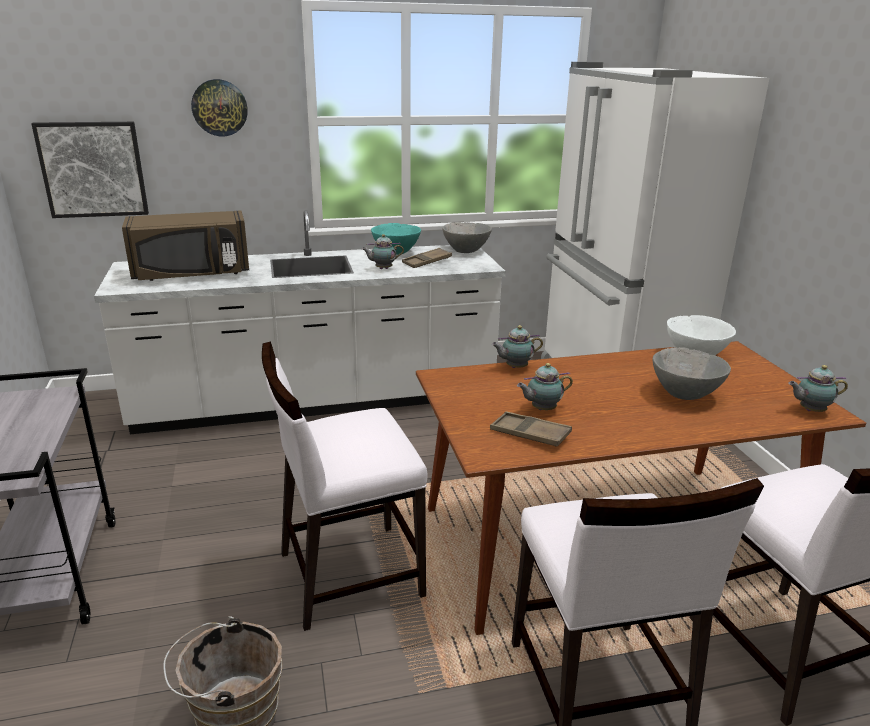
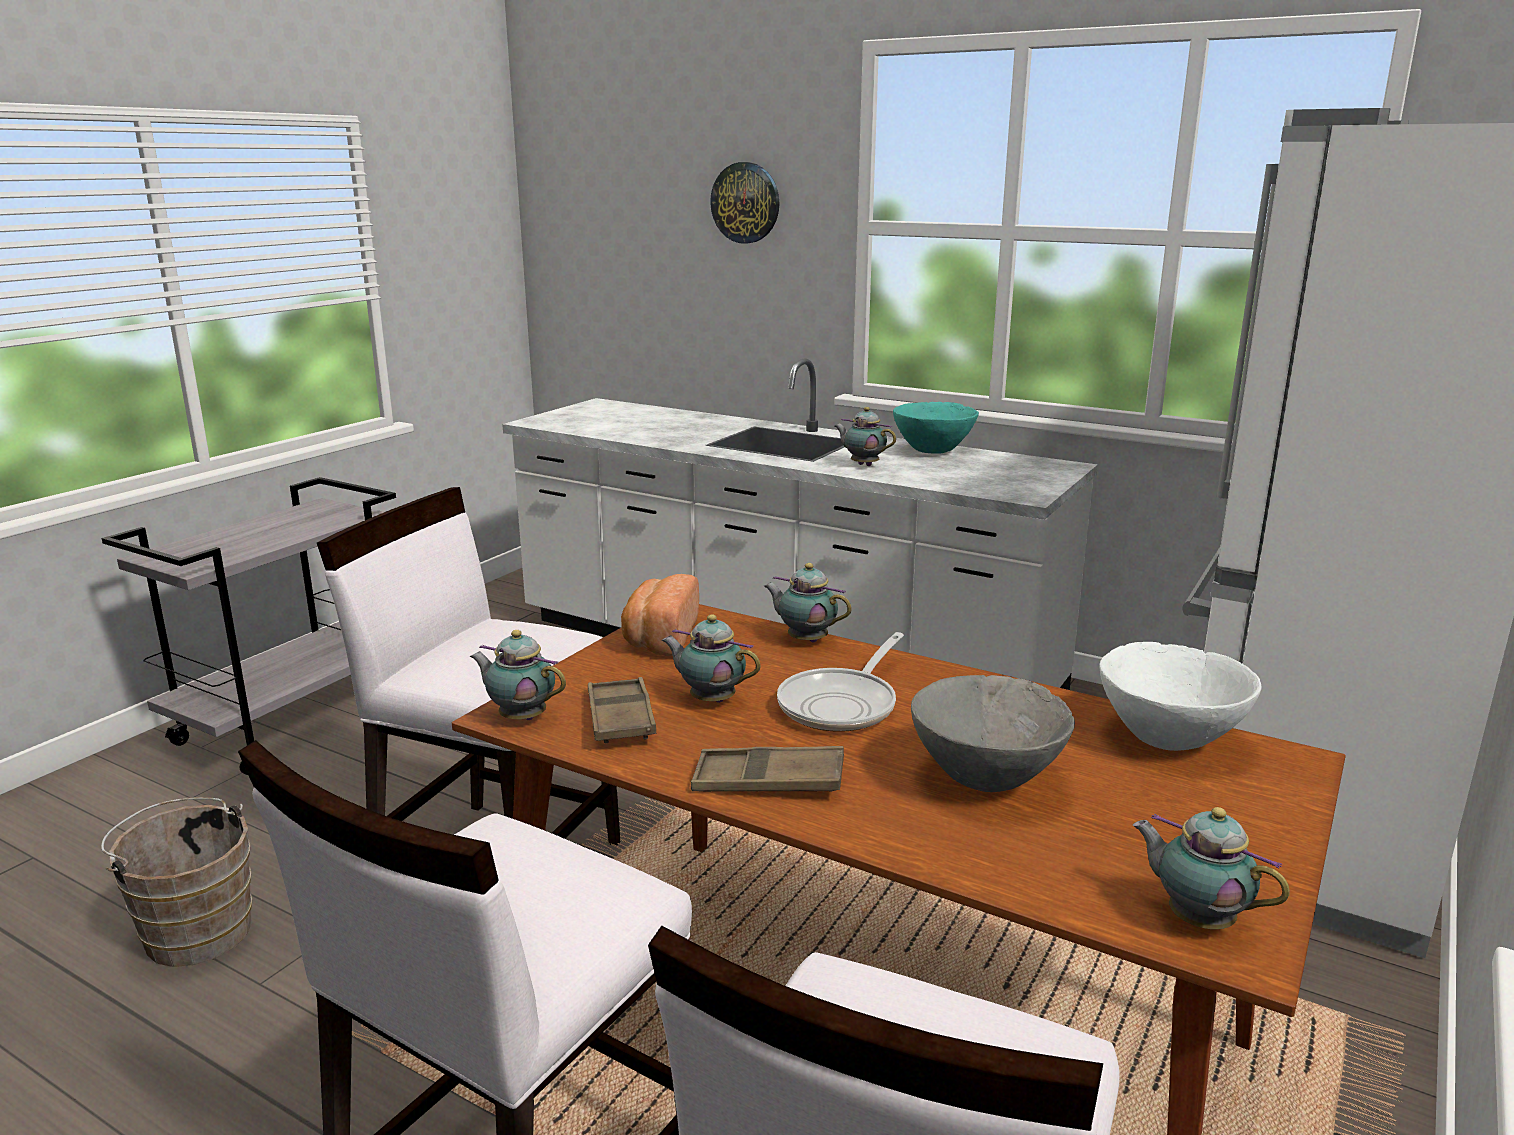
camera: 45 degrees right, 5 degrees down
picture [31,122,149,218] -> none
brown microwave [122,210,249,281] -> none
brown tray [402,248,452,268] -> brown tray moved to [691,746,844,792]
grey bowl [442,222,492,253] -> none
none -> teapot [470,630,566,720]
none -> bread [621,574,699,656]
none -> frying pan [777,632,904,732]

